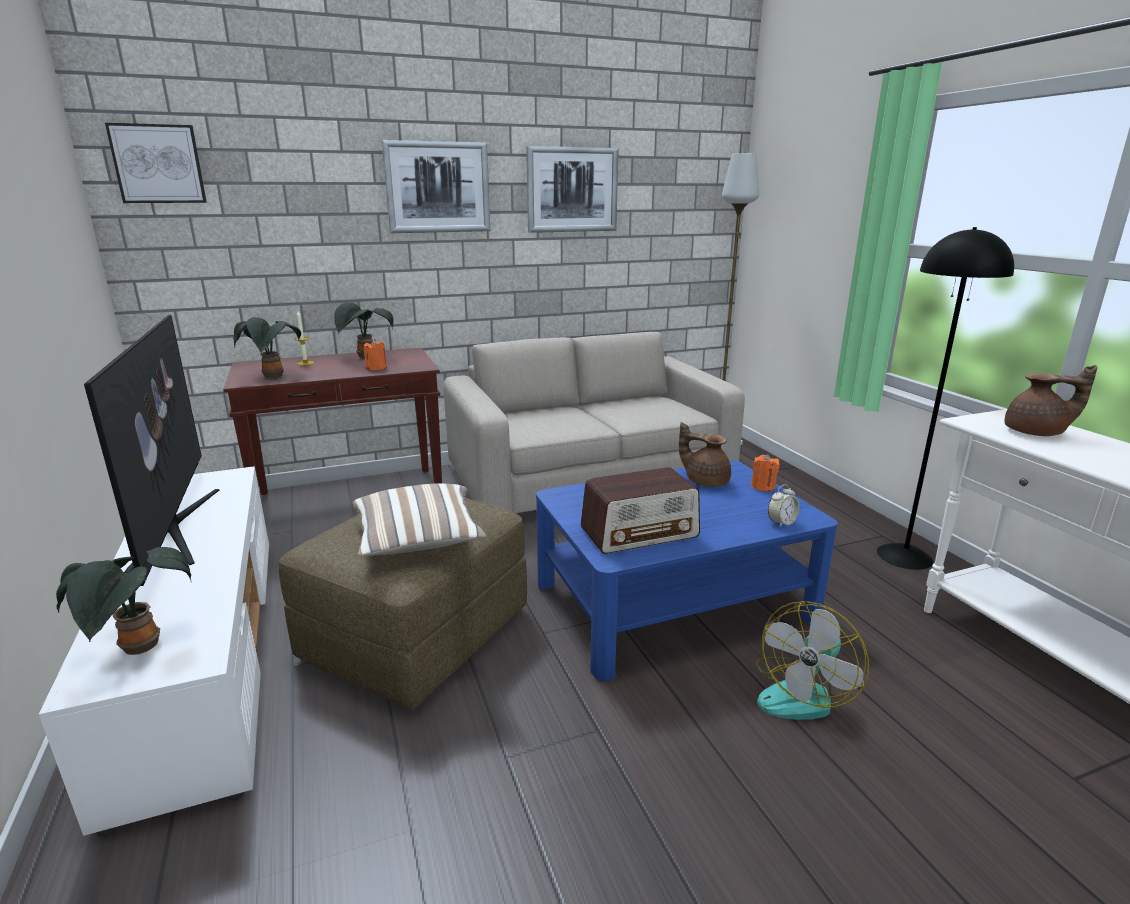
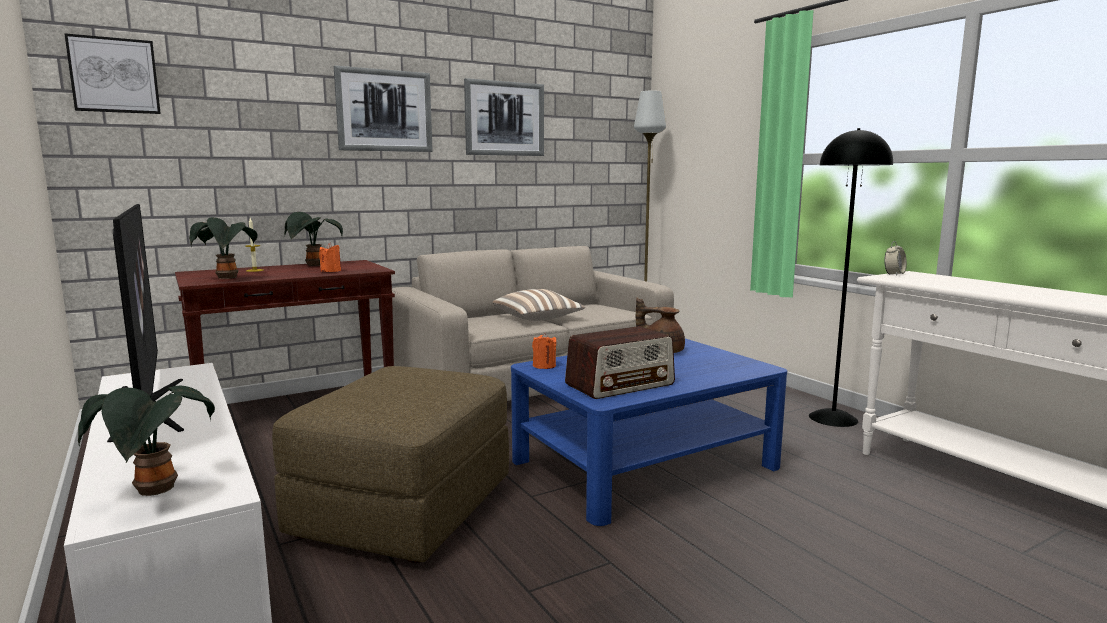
camera: 10 degrees left, 10 degrees down
pillow [353,483,486,556] -> pillow moved to [493,289,585,321]
orange candle [751,454,780,491] -> orange candle moved to [532,333,556,369]
fan [755,601,869,720] -> none
alarm clock [768,485,800,528] -> alarm clock moved to [884,241,907,276]
brown teapot [1005,365,1098,436] -> none

